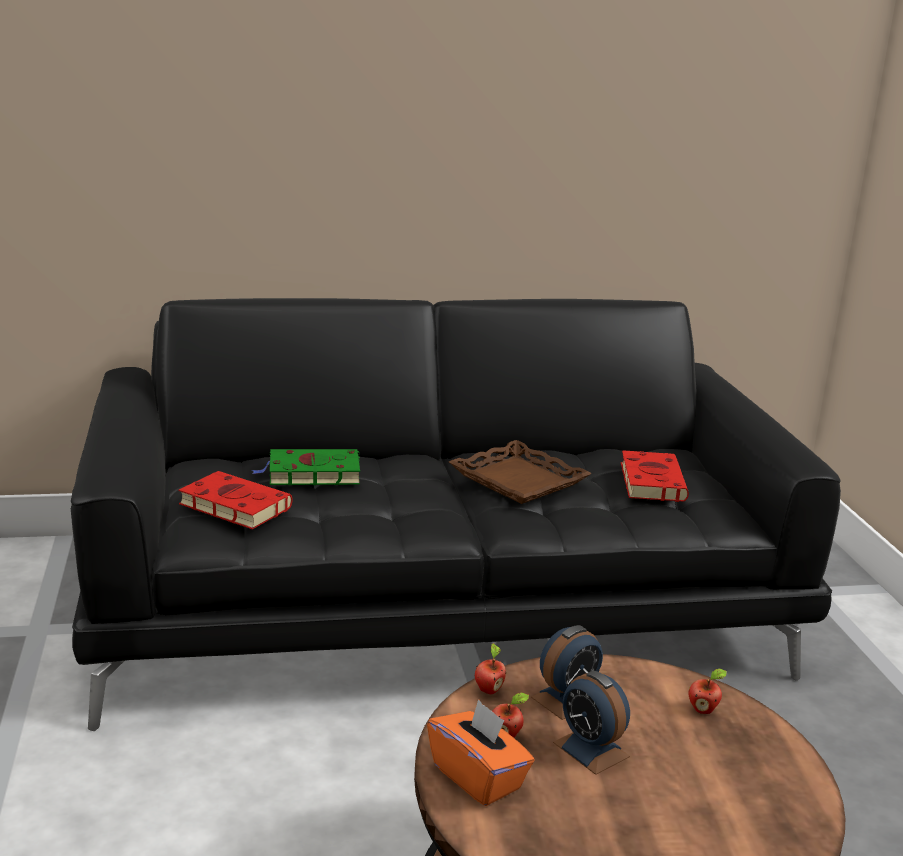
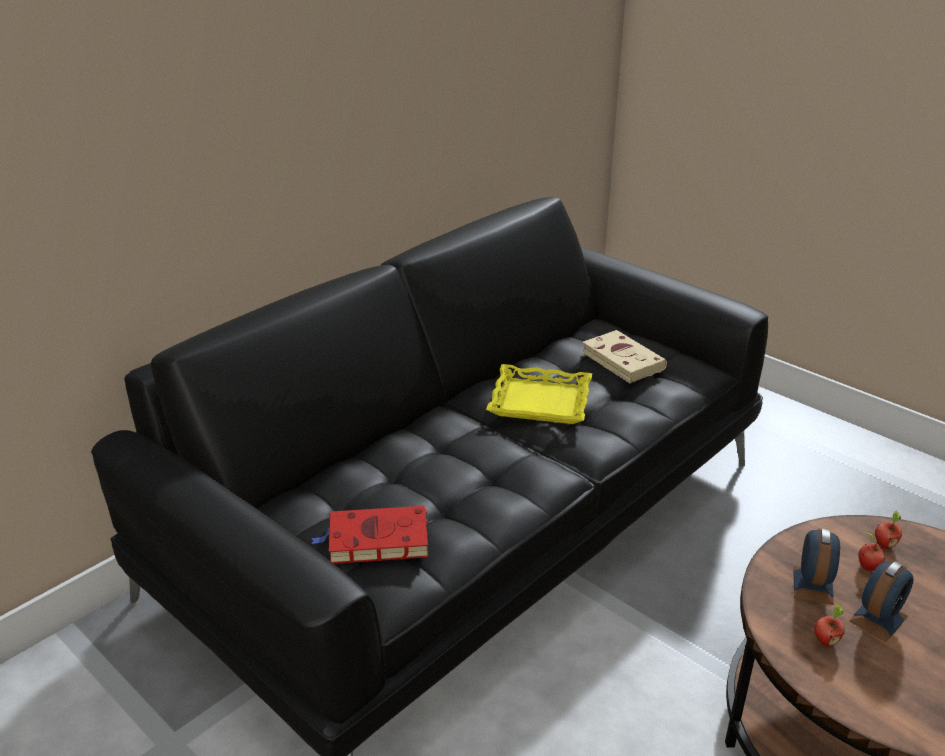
camera: 35 degrees left, 10 degrees up
green book [252,449,360,485] -> none
orange tissue box [427,699,535,806] -> none
brown tray [449,440,592,504] -> yellow tray [486,364,592,424]
apple [475,643,506,694] -> apple moved to [858,532,885,571]
alarm clock [553,671,630,775] -> alarm clock turned 60 degrees counterclockwise [849,561,913,642]
red book [621,450,689,502] -> beige book [582,330,667,383]

